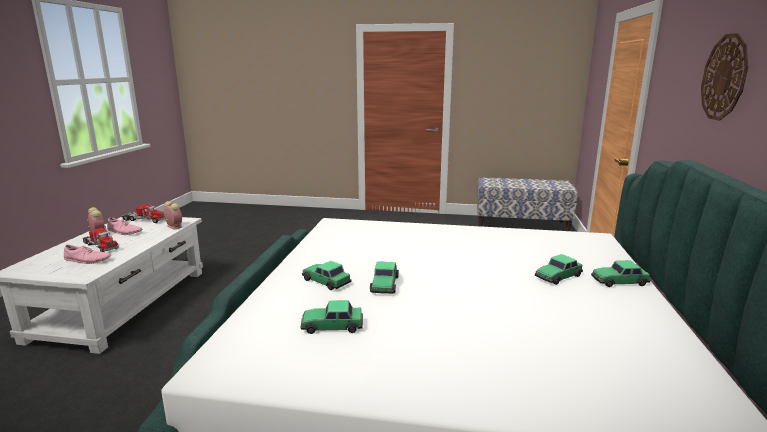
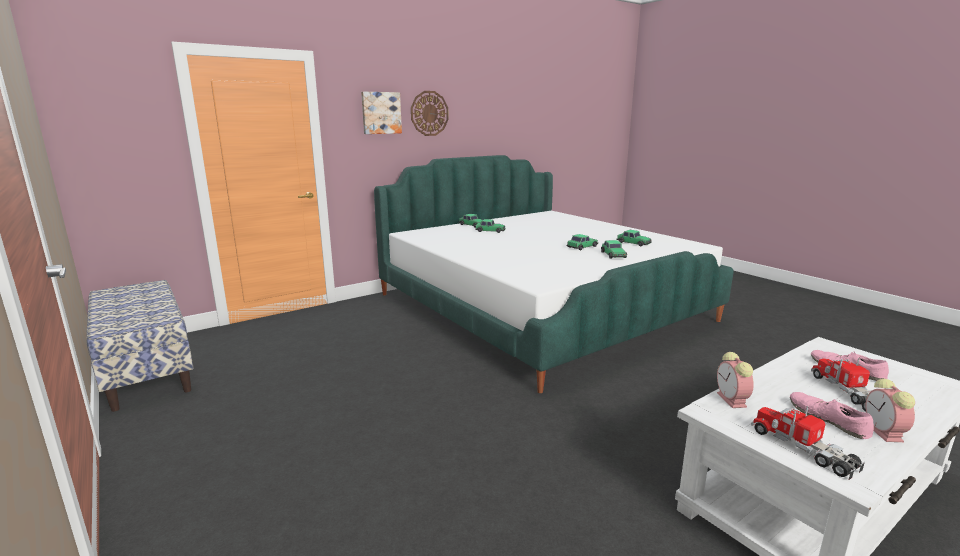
camera: 135 degrees left, 0 degrees up
none -> picture [361,92,402,134]

